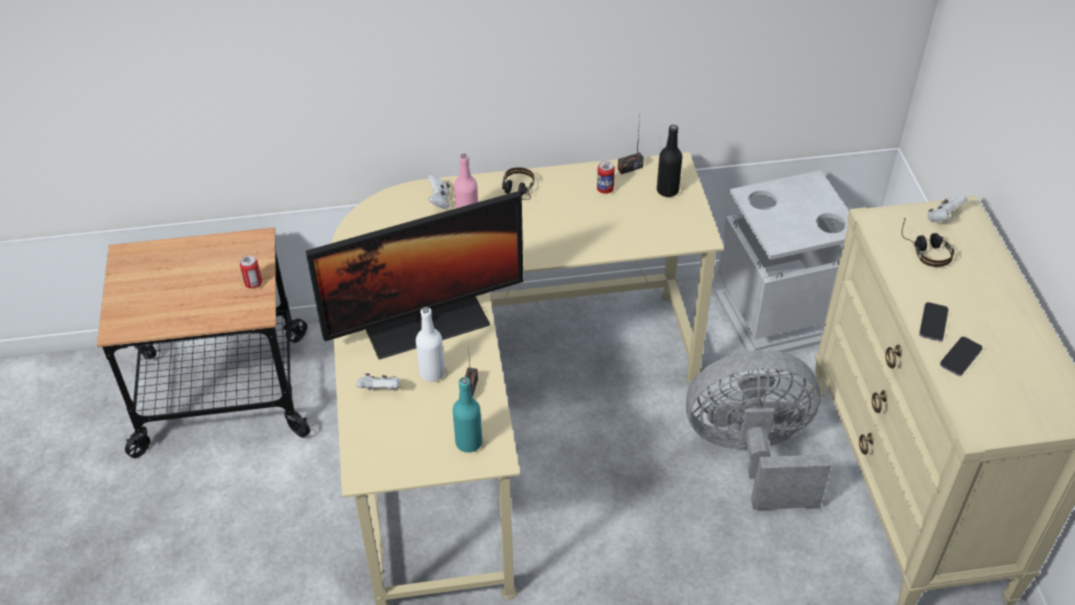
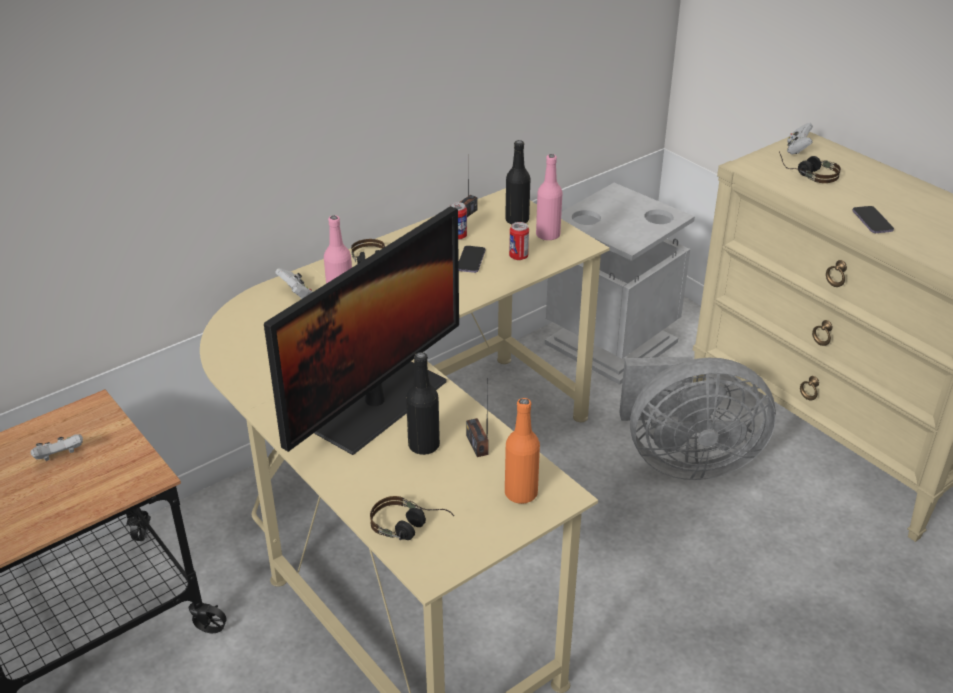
camera: 30 degrees left, 10 degrees down
can [240,255,262,289] -> can moved to [509,222,529,260]
white game controller [356,373,400,390] -> white game controller moved to [31,435,83,461]
white bottle [416,307,445,382] -> black bottle [406,352,440,455]
turquoise bottle [453,377,482,453] -> orange bottle [505,398,540,504]
grey fan [686,350,832,510] -> grey fan turned 150 degrees counterclockwise [619,357,776,480]
phone [940,337,983,376] -> phone moved to [459,246,485,273]
none -> headphones [370,496,454,540]
none -> pink bottle [536,154,562,241]

